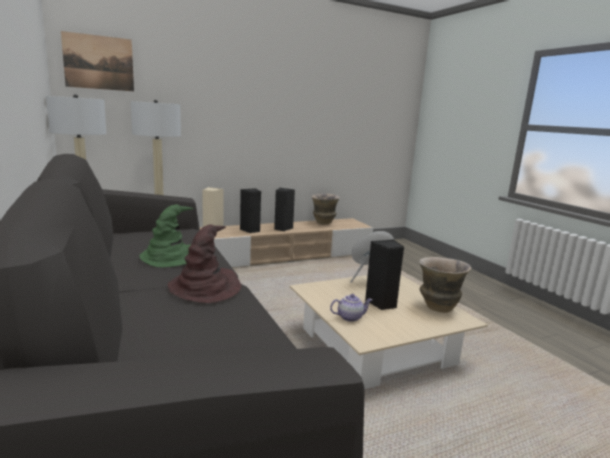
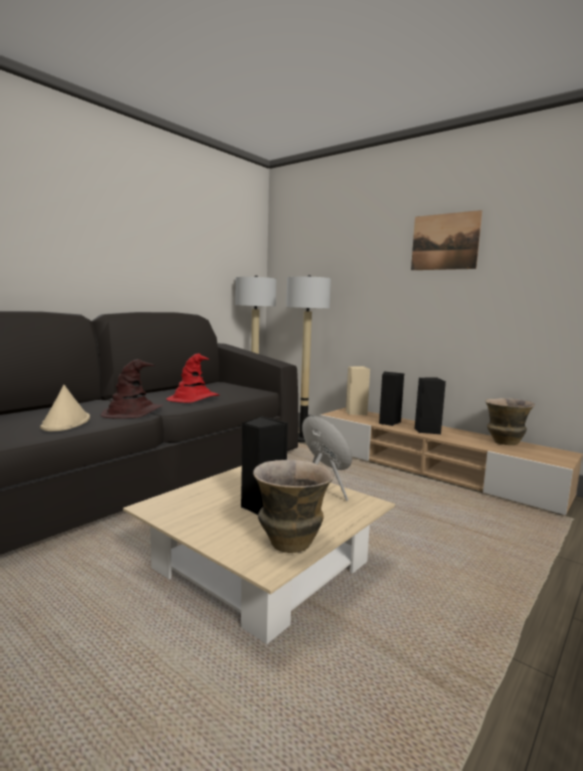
camera: 65 degrees right, 5 degrees down
picture [61,31,134,91] -> picture moved to [411,210,482,270]
green hat [139,204,194,267] -> red hat [166,353,220,403]
teapot [330,294,372,322] -> none
none -> beige hat [40,385,90,431]

